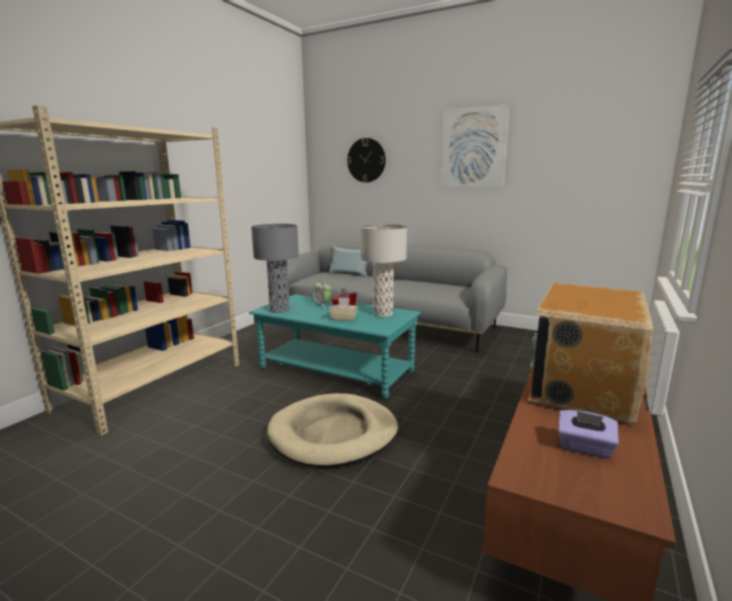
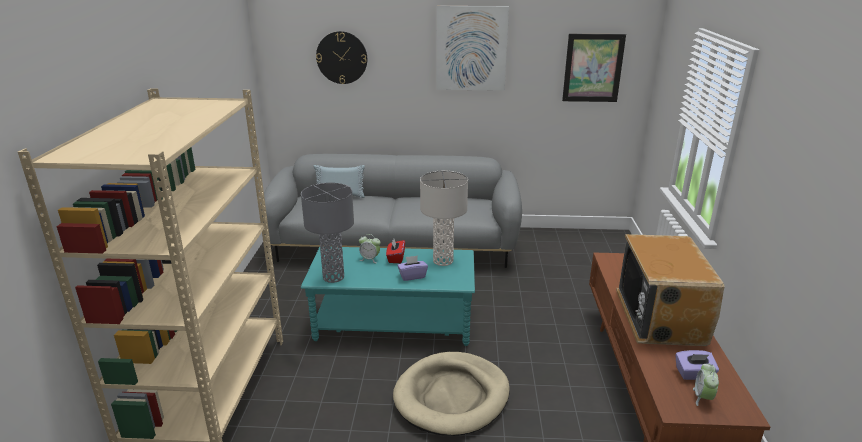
camera: 25 degrees left, 10 degrees up
beige tissue box [329,297,358,321] -> purple tissue box [397,255,428,281]
none -> picture [562,34,626,102]
none -> alarm clock [693,363,719,406]

